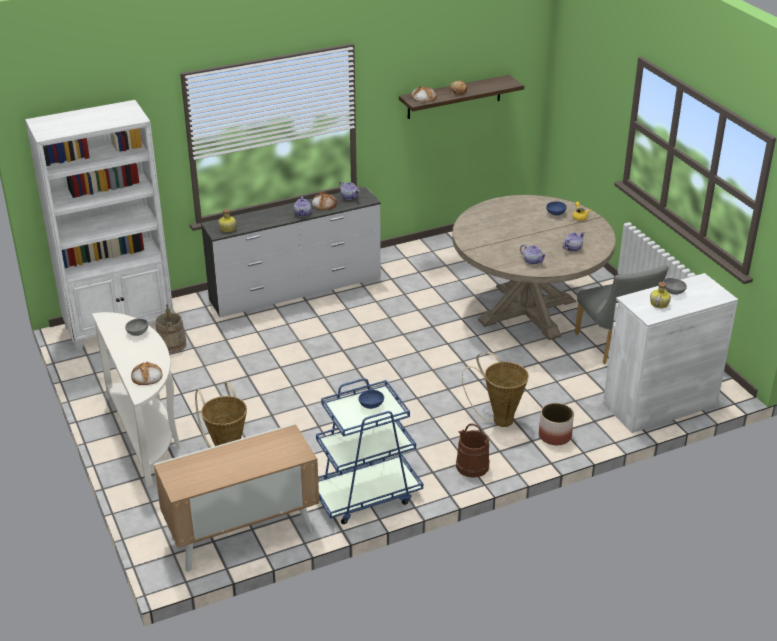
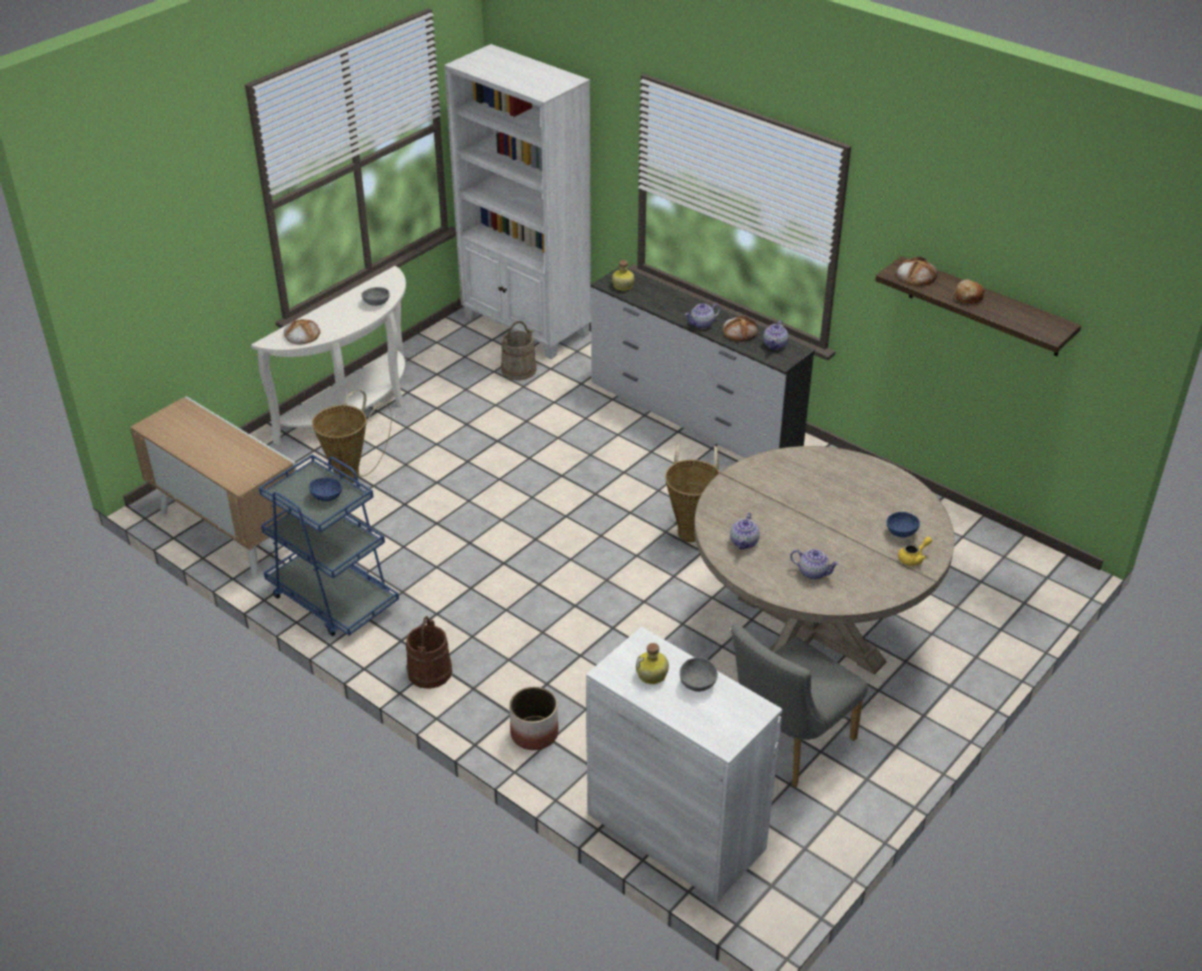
camera: 65 degrees right, 5 degrees up
basket [462,352,529,427] -> basket moved to [665,443,720,542]

